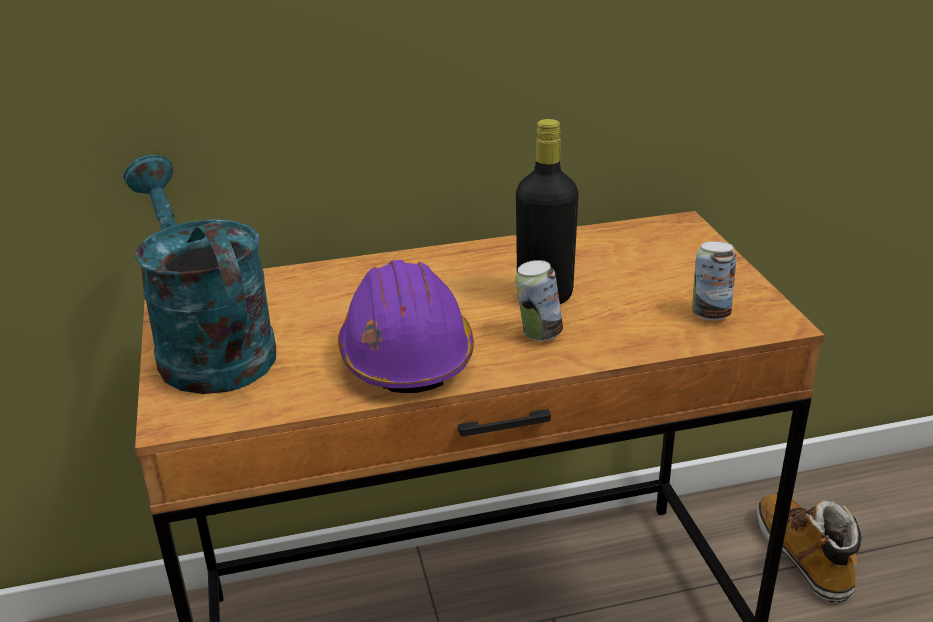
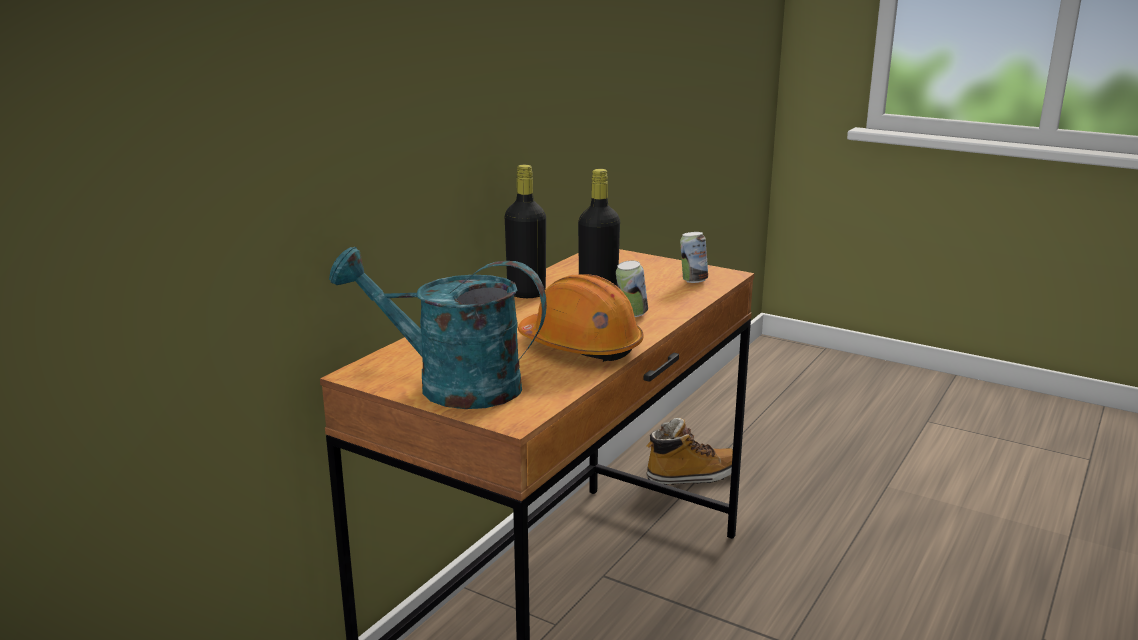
camera: 45 degrees left, 10 degrees down
purple hard hat [338,260,474,393] -> orange hard hat [518,274,643,362]
boot [757,493,861,603] -> boot turned 135 degrees clockwise [646,418,733,485]
none -> black bottle [505,165,546,298]

